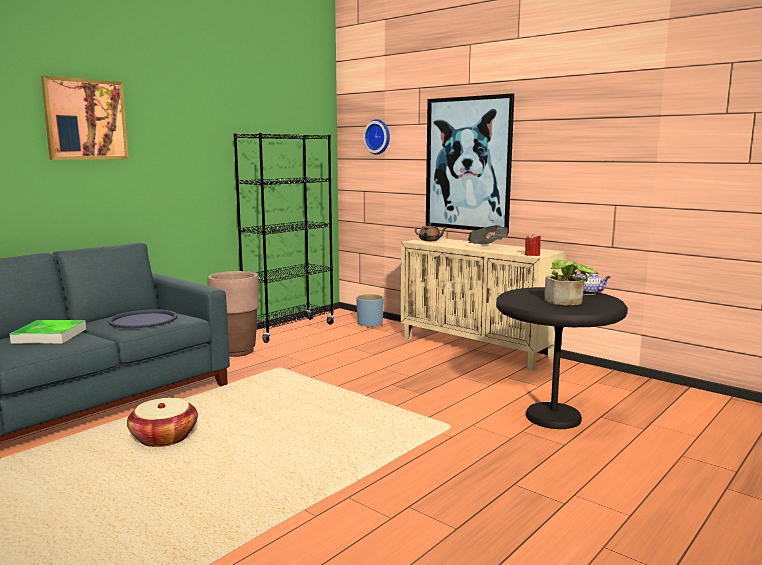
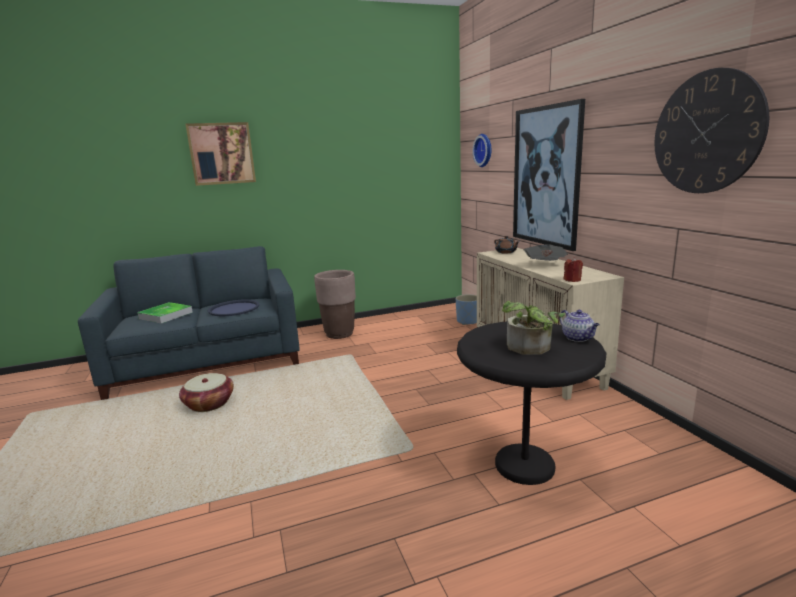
camera: 30 degrees right, 5 degrees up
black bookcase [233,133,334,343] -> none
none -> wall clock [655,68,769,193]

